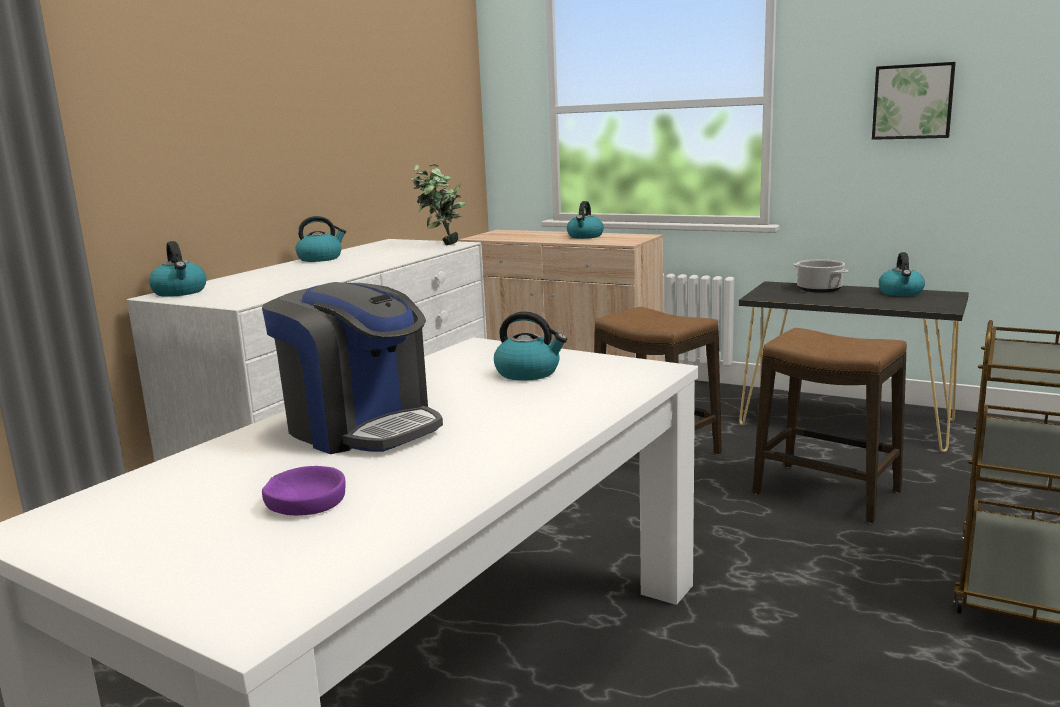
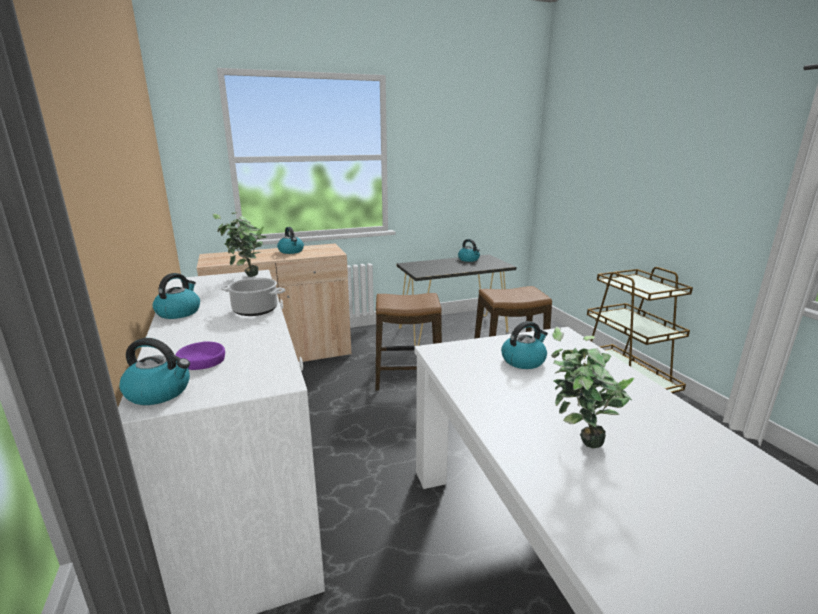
camera: 50 degrees left, 5 degrees up
coffee machine [262,282,443,454] -> potted plant [551,327,634,448]
purple bowl [262,466,345,516] -> purple bowl moved to [176,342,225,370]
cooking pot [793,259,849,293] -> cooking pot moved to [221,278,285,316]
picture [872,62,956,140] -> none

